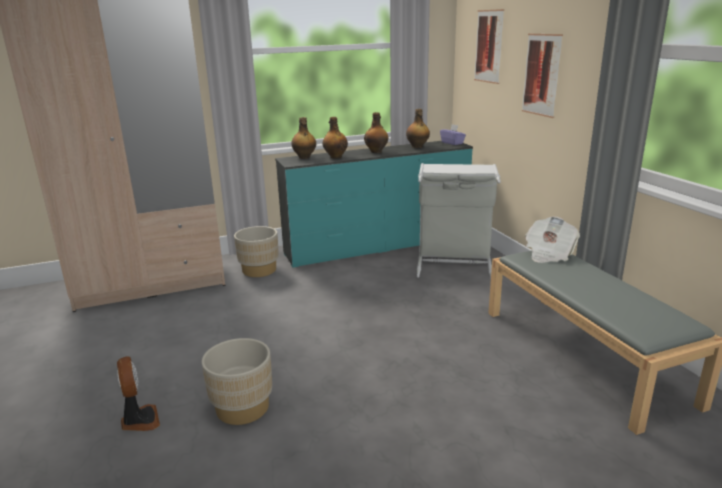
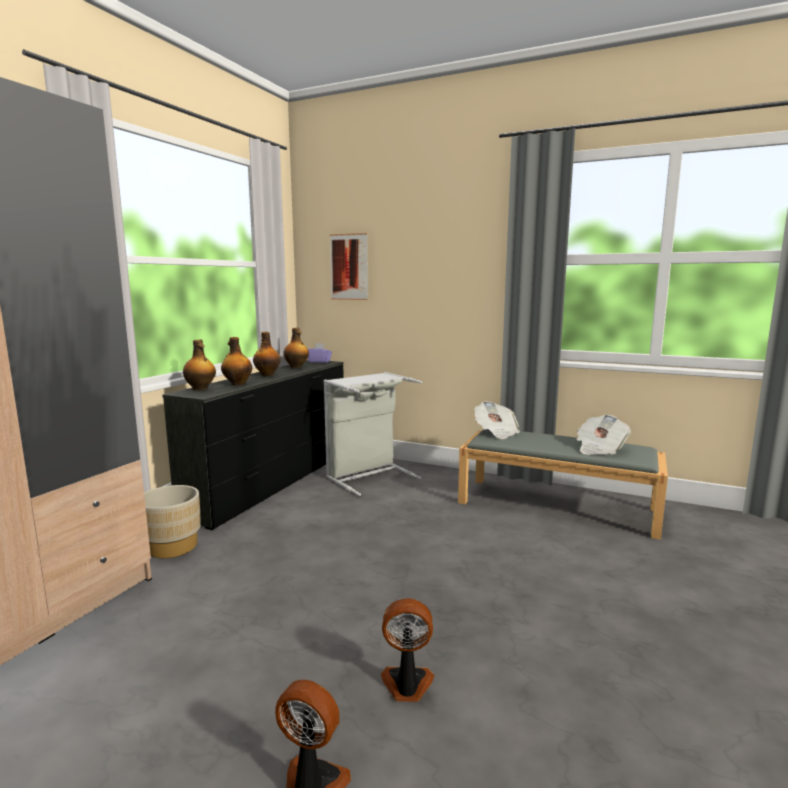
camera: 45 degrees left, 10 degrees down
beige planter [202,338,272,425] -> fan [381,598,434,702]
turquoise dresser [275,141,473,268] -> black dresser [162,360,344,530]
picture [522,34,563,118] -> none
none -> newspaper [576,415,631,455]

